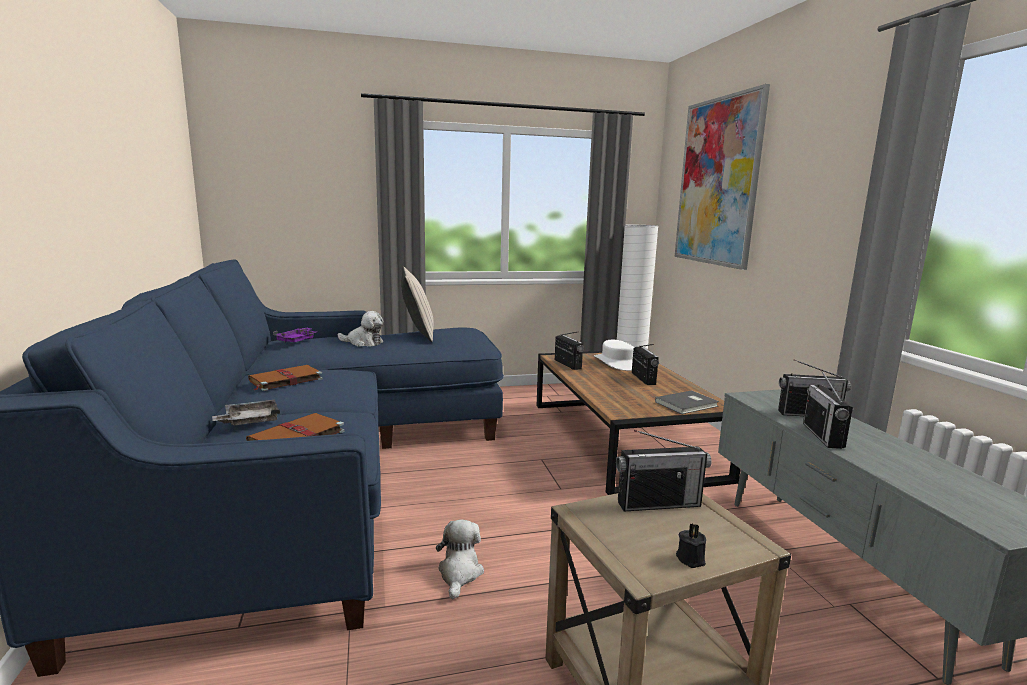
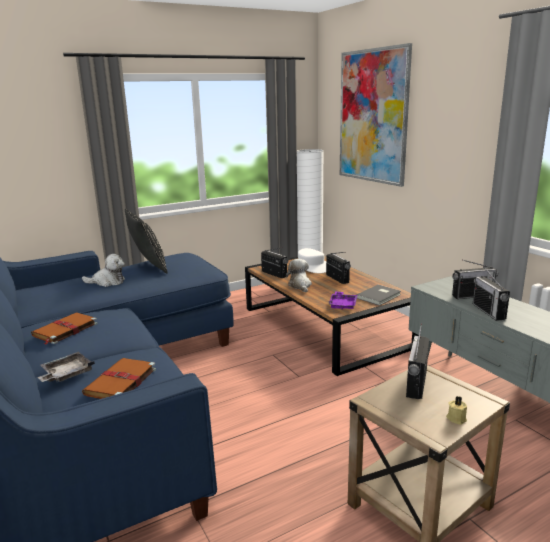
camera: 15 degrees left, 5 degrees up
purple tray [273,328,316,343] -> purple tray moved to [329,291,357,310]
beige pillow [401,267,434,342] -> black pillow [125,209,168,273]
plush toy [436,519,484,599] -> plush toy moved to [286,259,312,292]
radio [616,430,712,512] -> radio turned 135 degrees clockwise [406,323,429,399]
black candle [676,523,706,568] -> beige candle [446,396,467,425]

